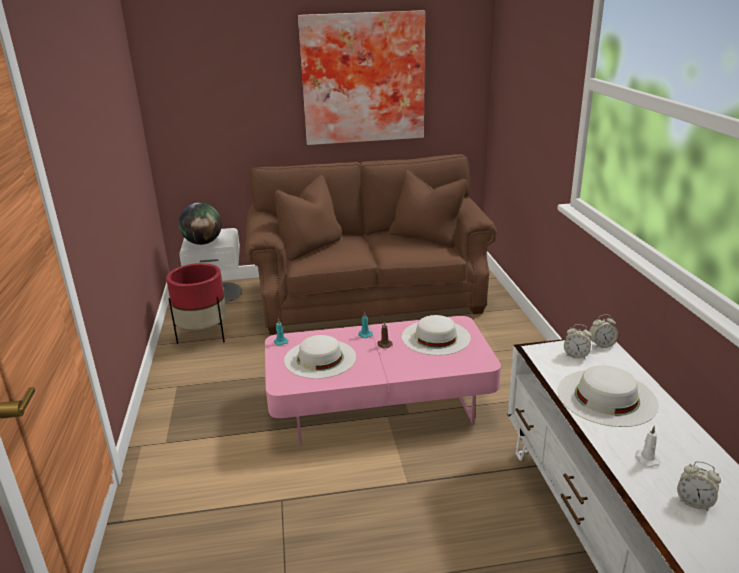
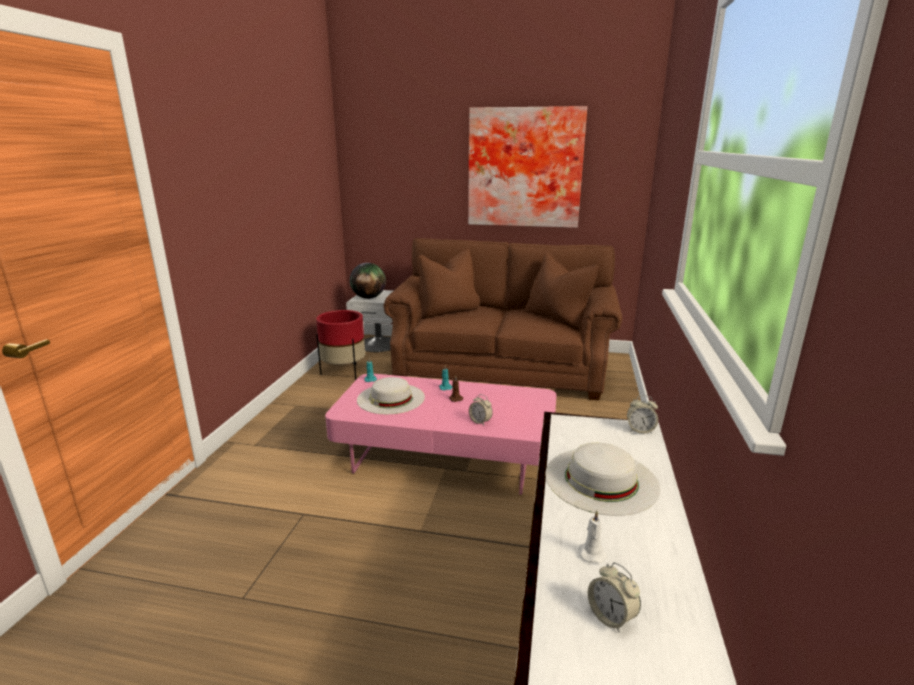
camera: 20 degrees right, 5 degrees down
white hat [402,315,471,355] -> none
alarm clock [564,324,592,359] -> alarm clock moved to [469,394,493,425]

